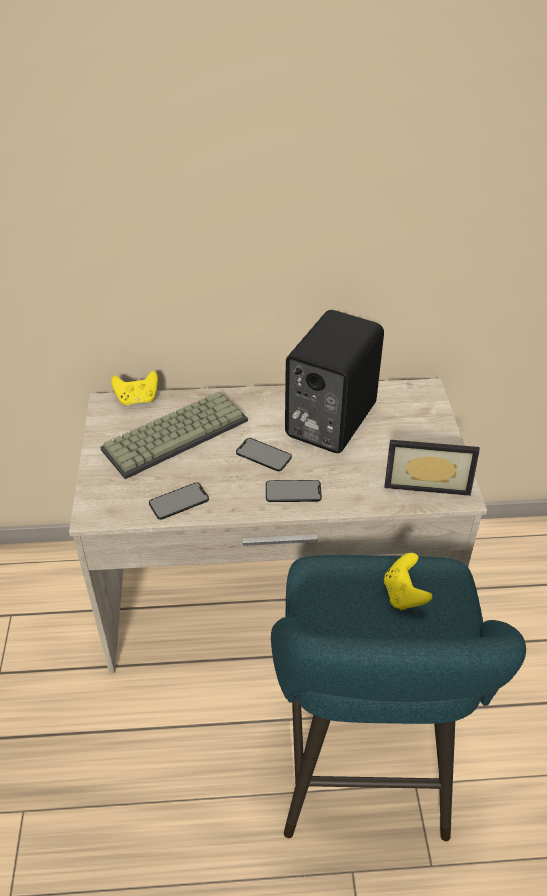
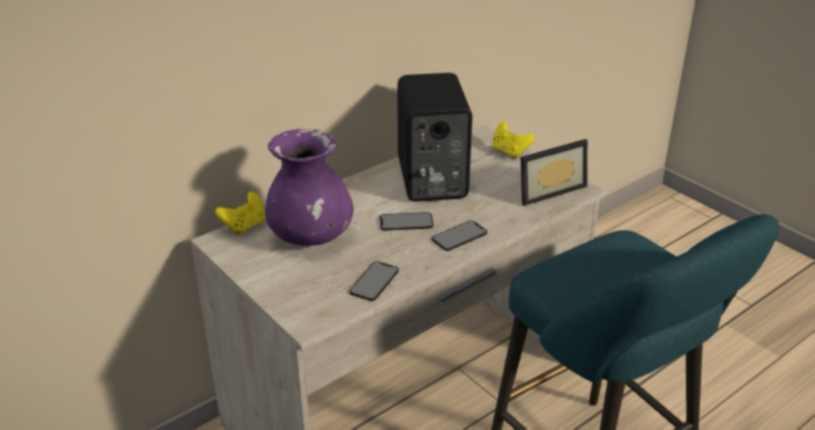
camera: 35 degrees left, 10 degrees down
keyboard [100,392,248,479] -> purple vase [265,129,354,246]
yellow game controller [384,553,432,610] -> yellow game controller moved to [492,122,535,159]

